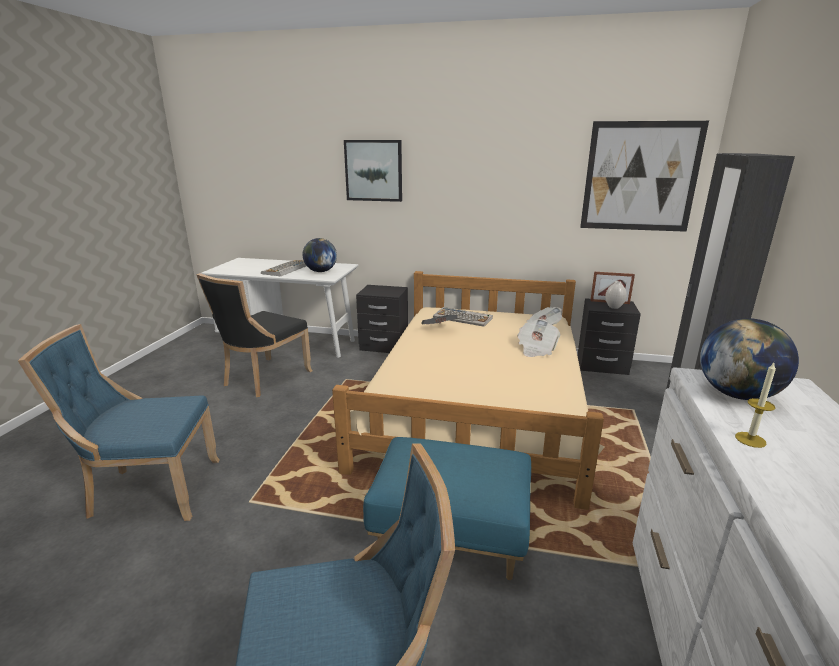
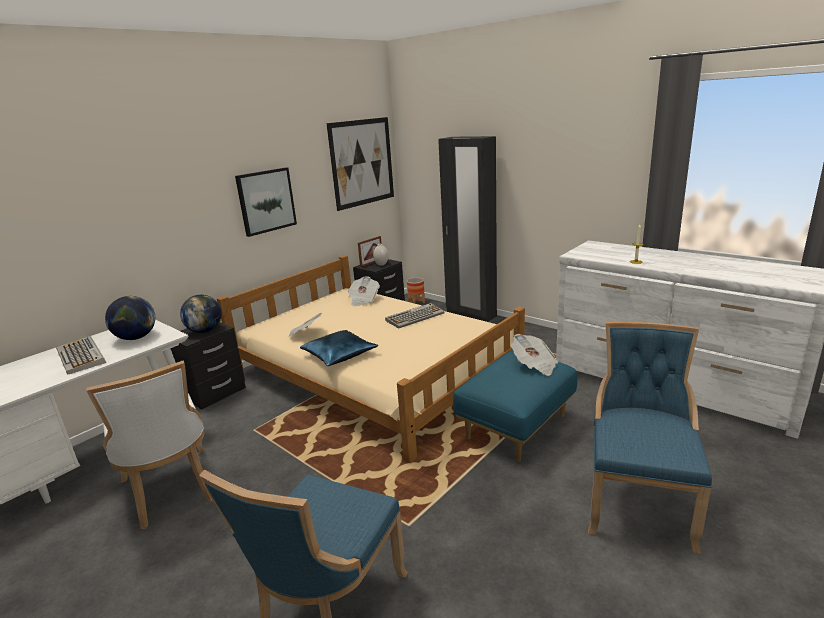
camera: 60 degrees left, 0 degrees up
black chair [196,273,312,397] -> white chair [86,360,213,529]
picture [344,140,402,202] -> picture moved to [235,167,297,237]
keyboard [433,307,493,327] -> keyboard moved to [385,303,444,328]
newspaper [517,319,560,357] -> newspaper moved to [511,334,558,376]
globe [700,318,799,400] -> globe moved to [180,295,222,333]
none -> blue pillow [300,330,378,366]
none -> planter [407,278,425,304]

